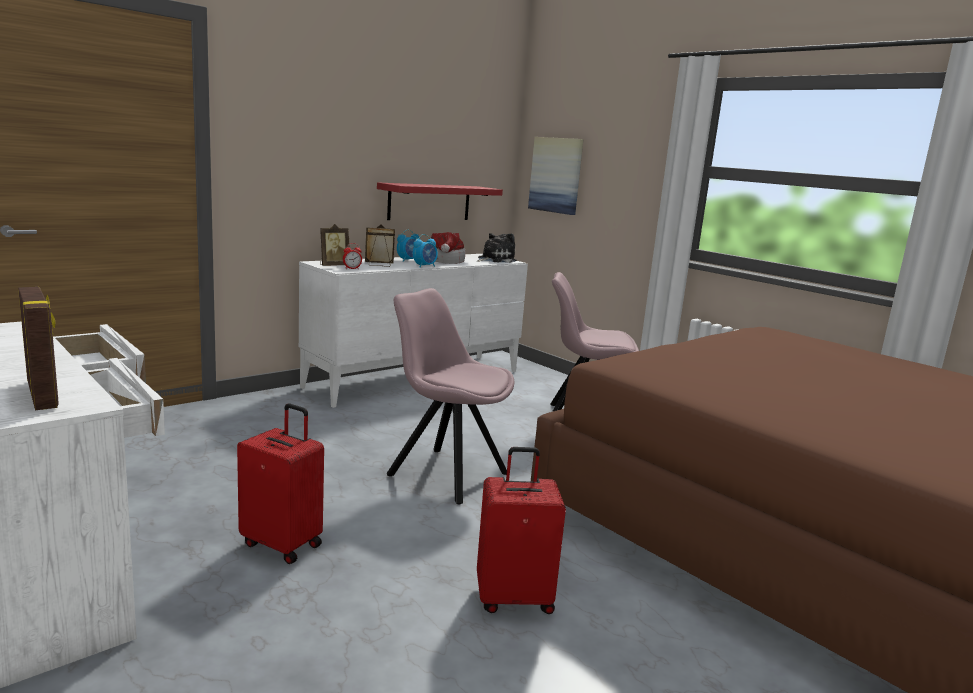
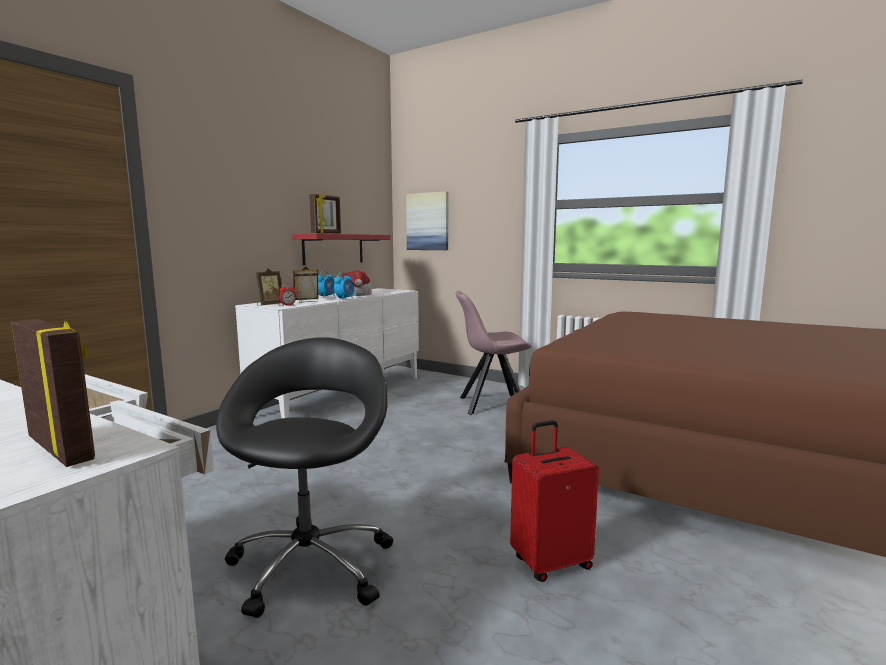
camera: 15 degrees left, 5 degrees down
red suitcase [237,403,324,564] -> black office chair [216,337,393,618]
pink chair [387,288,514,504] -> none
plush toy [477,233,517,263] -> none
none -> picture frame [309,194,341,234]

